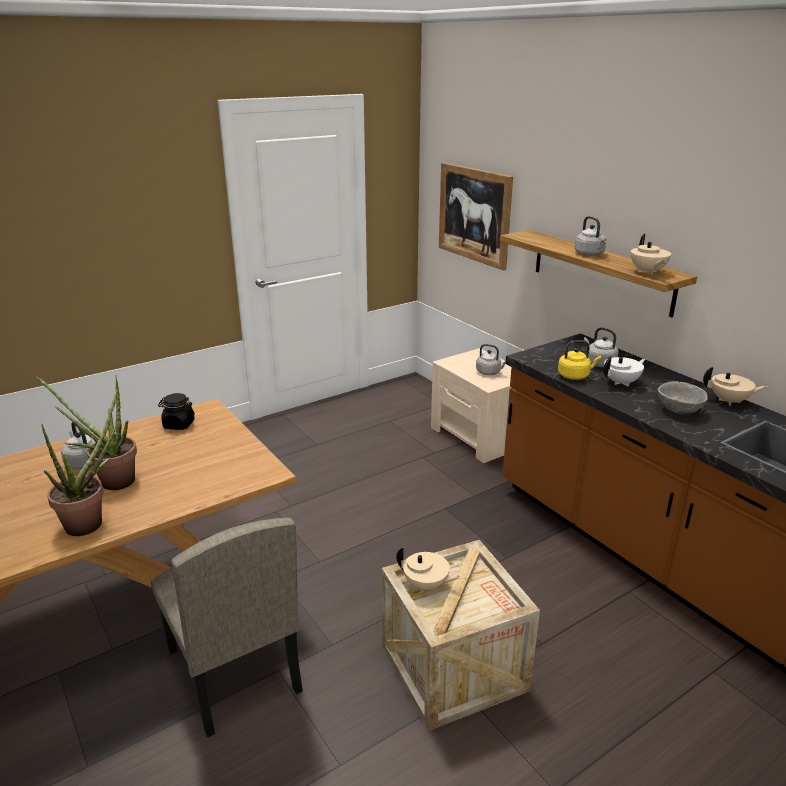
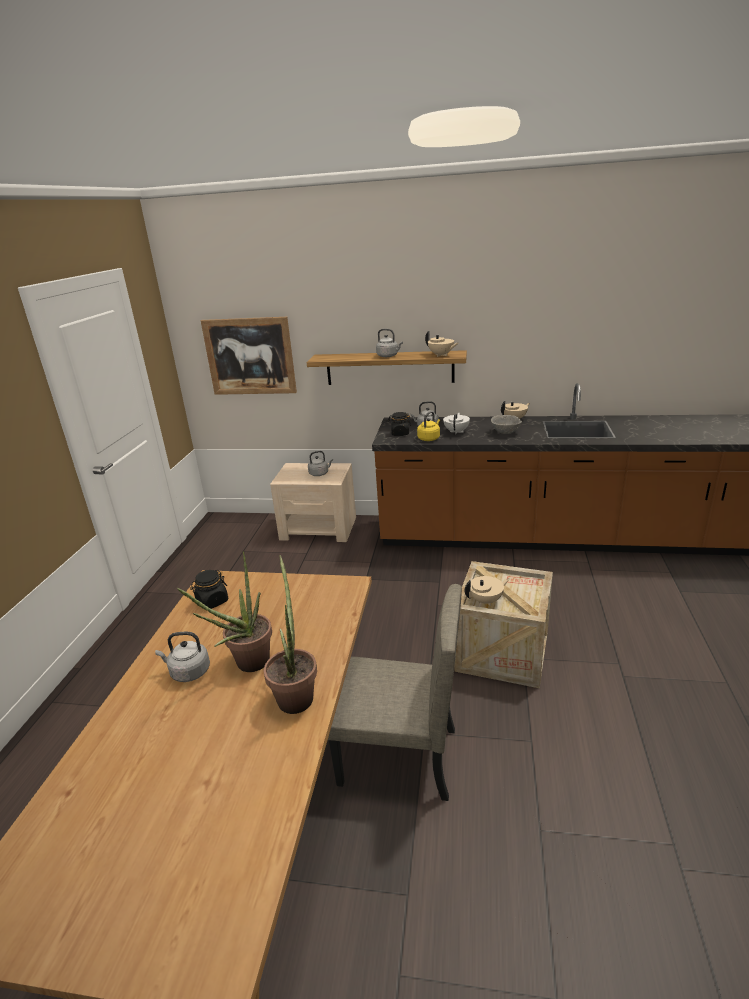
camera: 45 degrees left, 0 degrees up
none -> black jar [388,412,411,436]

